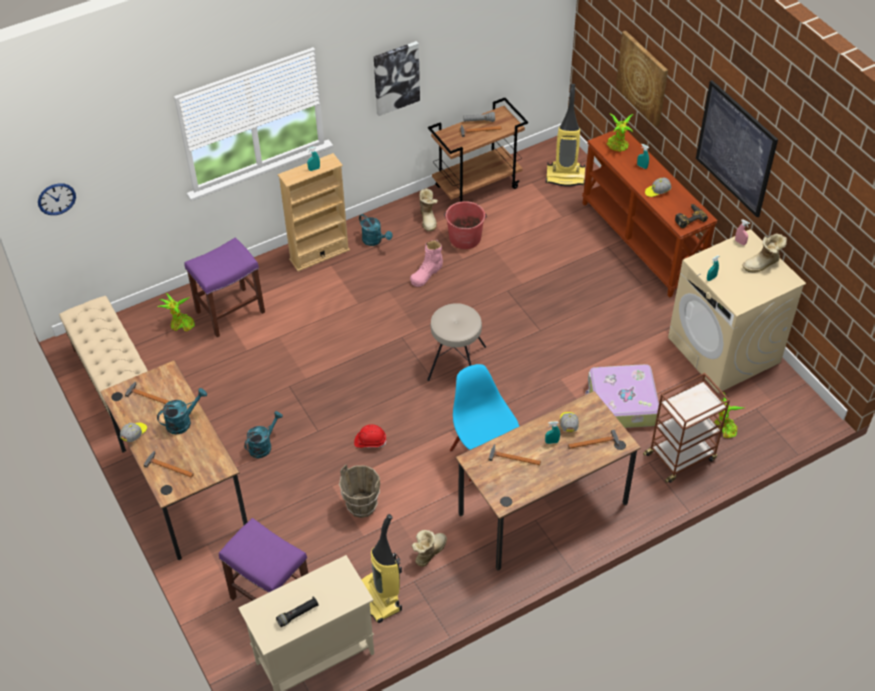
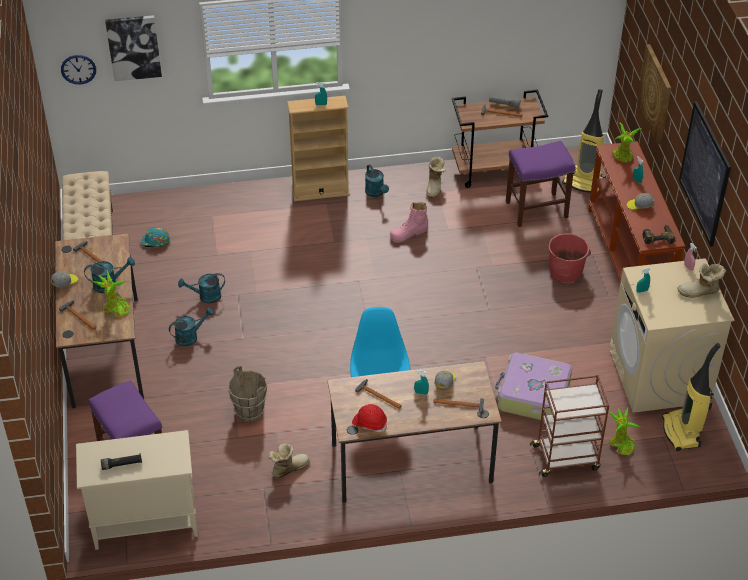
camera: 20 degrees right, 5 degrees down
potted plant [157,293,195,331] -> potted plant moved to [92,271,130,317]
purple stool [184,237,265,337] -> purple stool moved to [506,141,575,227]
red hard hat [354,424,387,448] -> red hard hat moved to [352,404,387,432]
vacuum cleaner [361,514,402,623] -> vacuum cleaner moved to [662,343,721,451]
picture [374,41,420,116] -> picture moved to [105,15,162,81]
beige stool [427,303,486,381] -> none
red bucket [444,201,487,249] -> red bucket moved to [548,233,591,282]
none -> turquoise hard hat [141,227,170,249]
none -> turquoise watering can [178,273,225,304]

